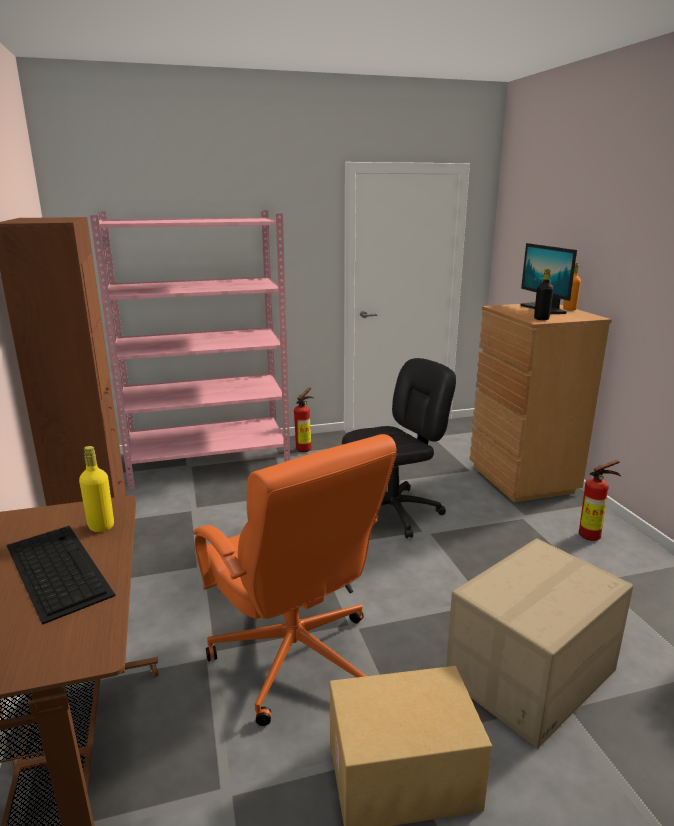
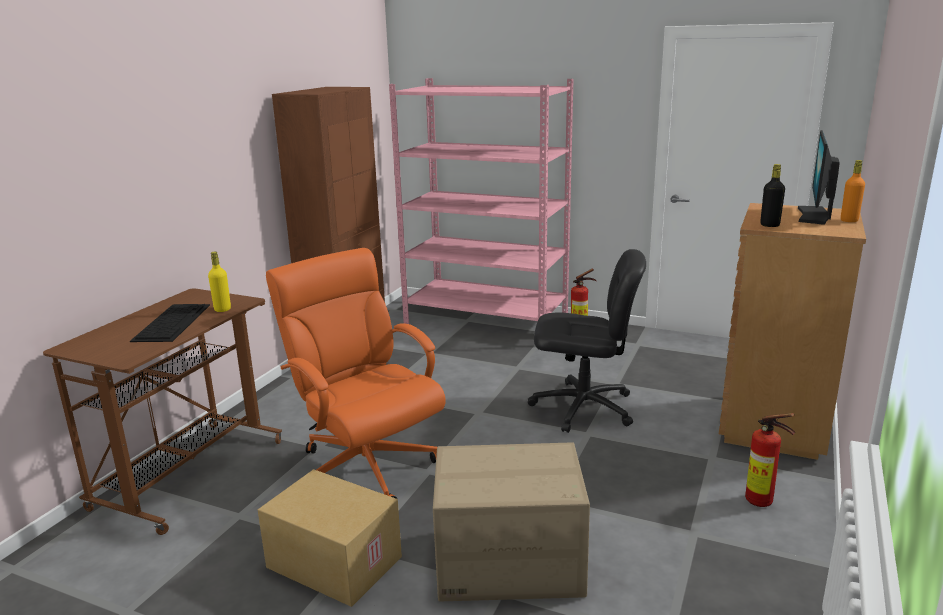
camera: 40 degrees right, 0 degrees up
orange office chair [193,434,396,726] -> orange office chair turned 135 degrees clockwise [266,248,446,499]

